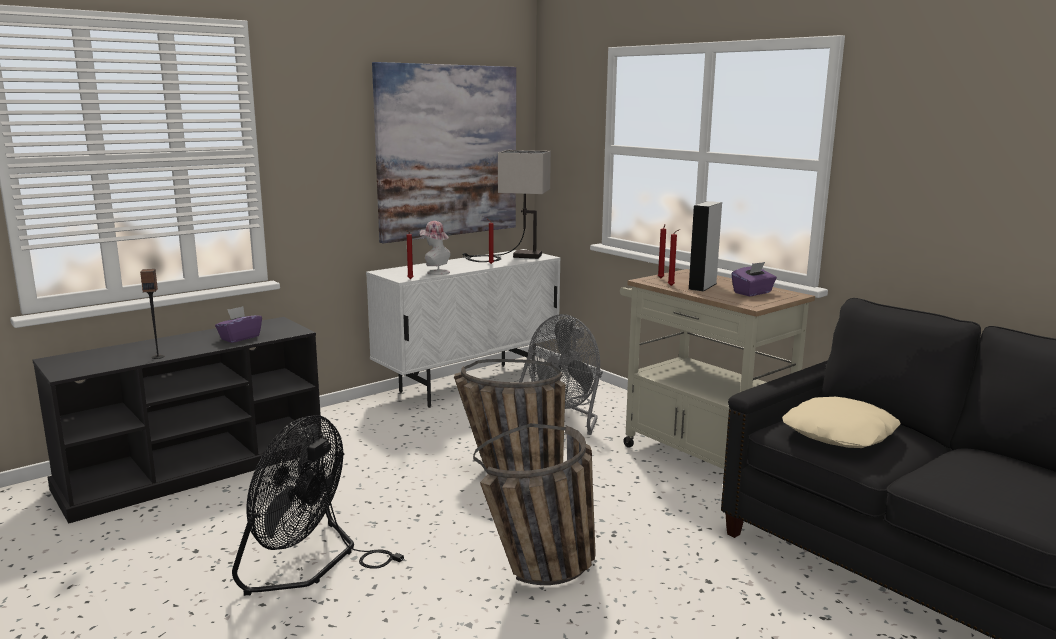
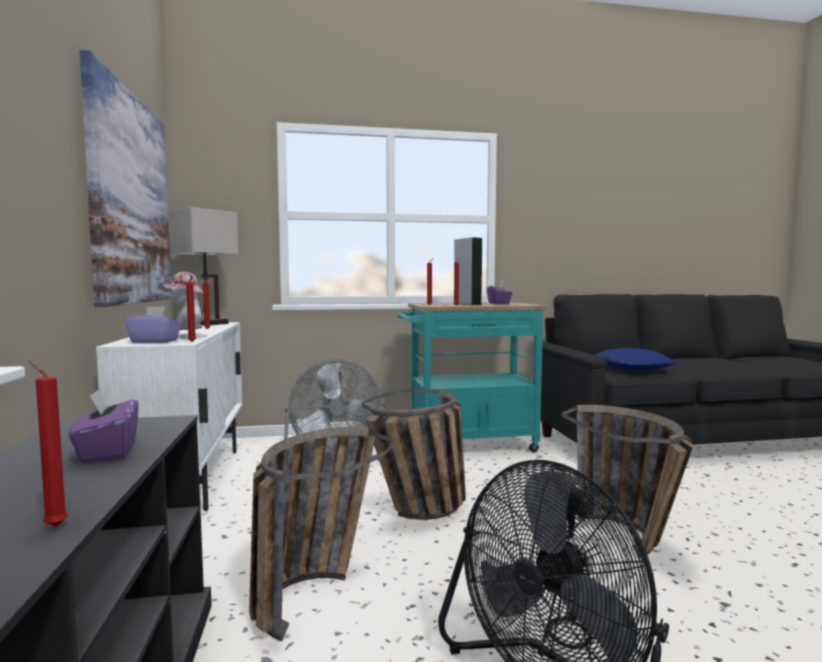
camera: 60 degrees left, 10 degrees down
speaker [140,269,164,359] -> red candle [29,361,68,527]
beige cart [620,269,815,469] -> turquoise cart [397,303,548,453]
beige pillow [782,397,901,448] -> blue pillow [595,348,676,370]
none -> purple tissue box [125,306,182,343]
none -> basket [249,427,392,641]

